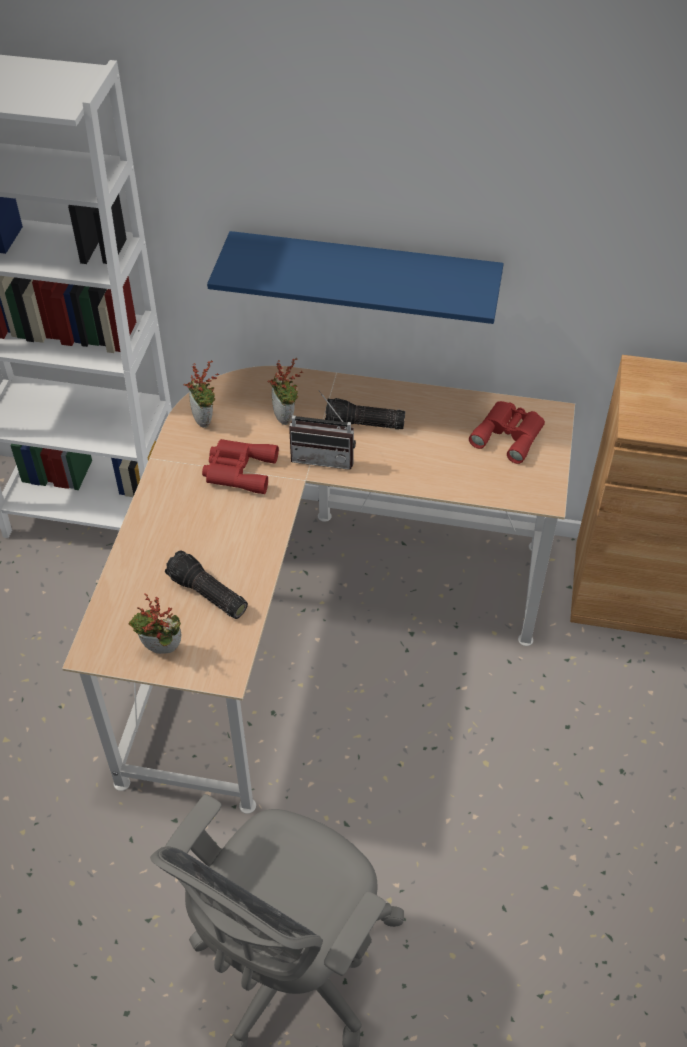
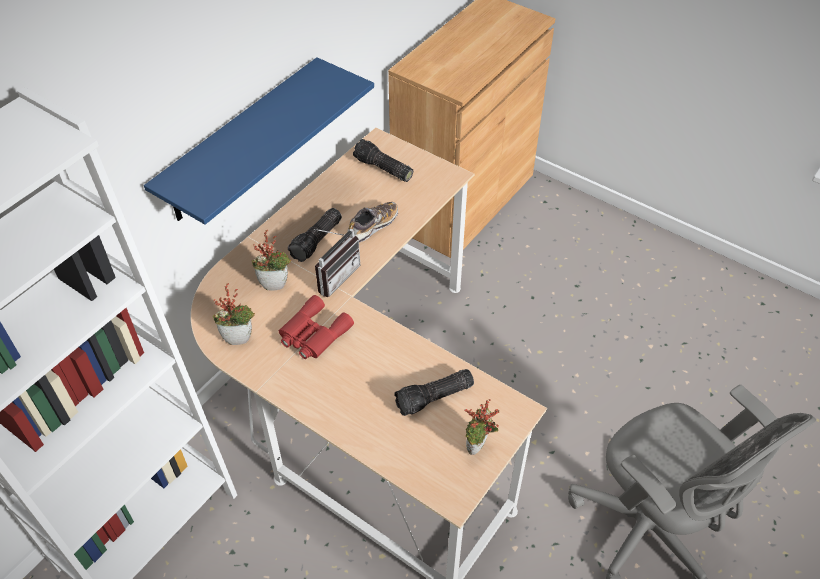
camera: 65 degrees left, 0 degrees up
red binoculars [469,401,545,464] -> flashlight [353,139,413,182]
none -> shoe [348,202,398,242]

